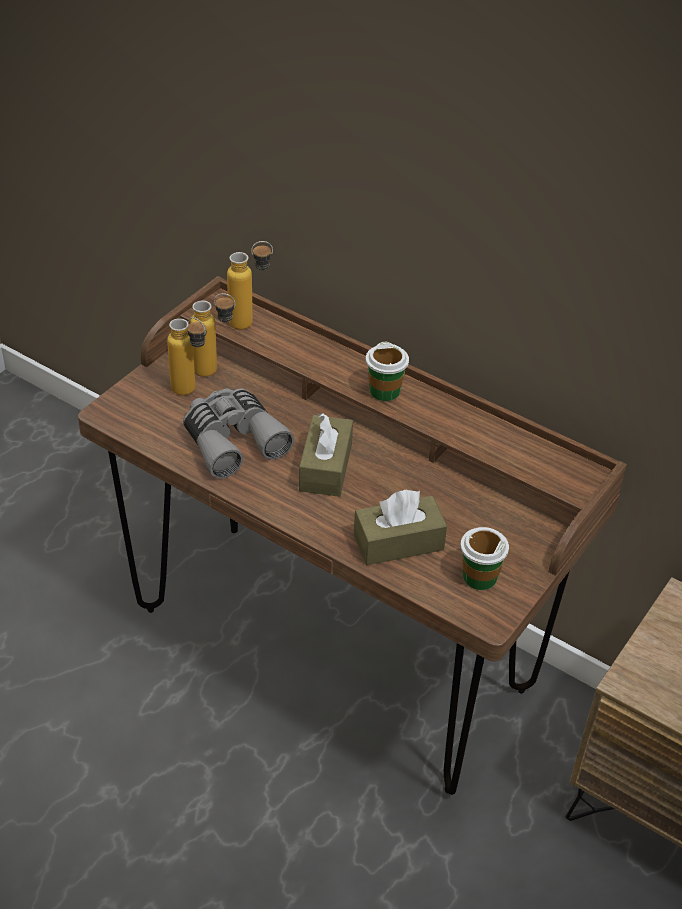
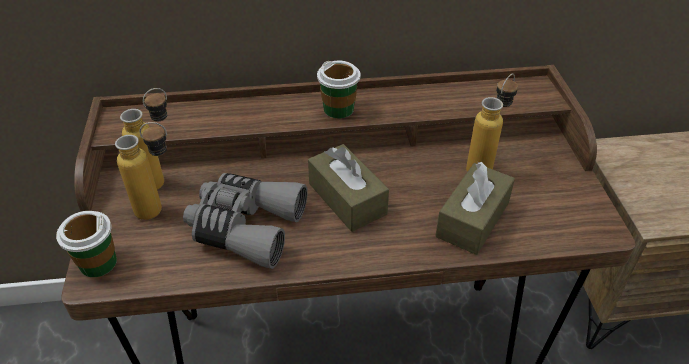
camera: 40 degrees left, 0 degrees up
bottle [227,241,273,330] -> bottle moved to [466,74,518,172]
cup [461,527,509,590] -> cup moved to [56,211,117,277]

